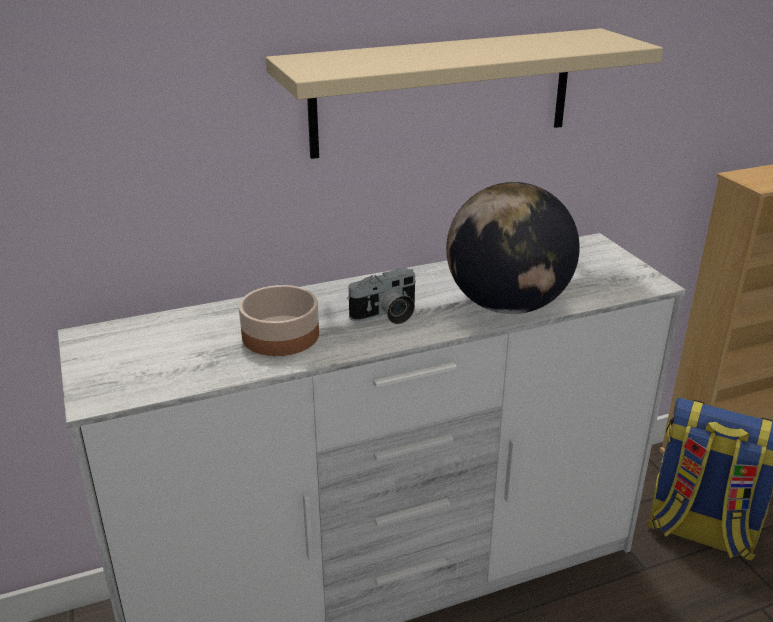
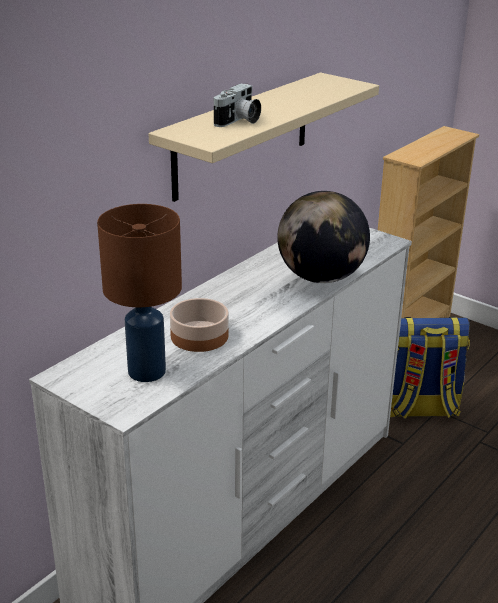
camera: 30 degrees left, 0 degrees up
camera [347,268,416,324] -> camera moved to [214,84,261,127]
none -> brown table lamp [97,204,182,382]

